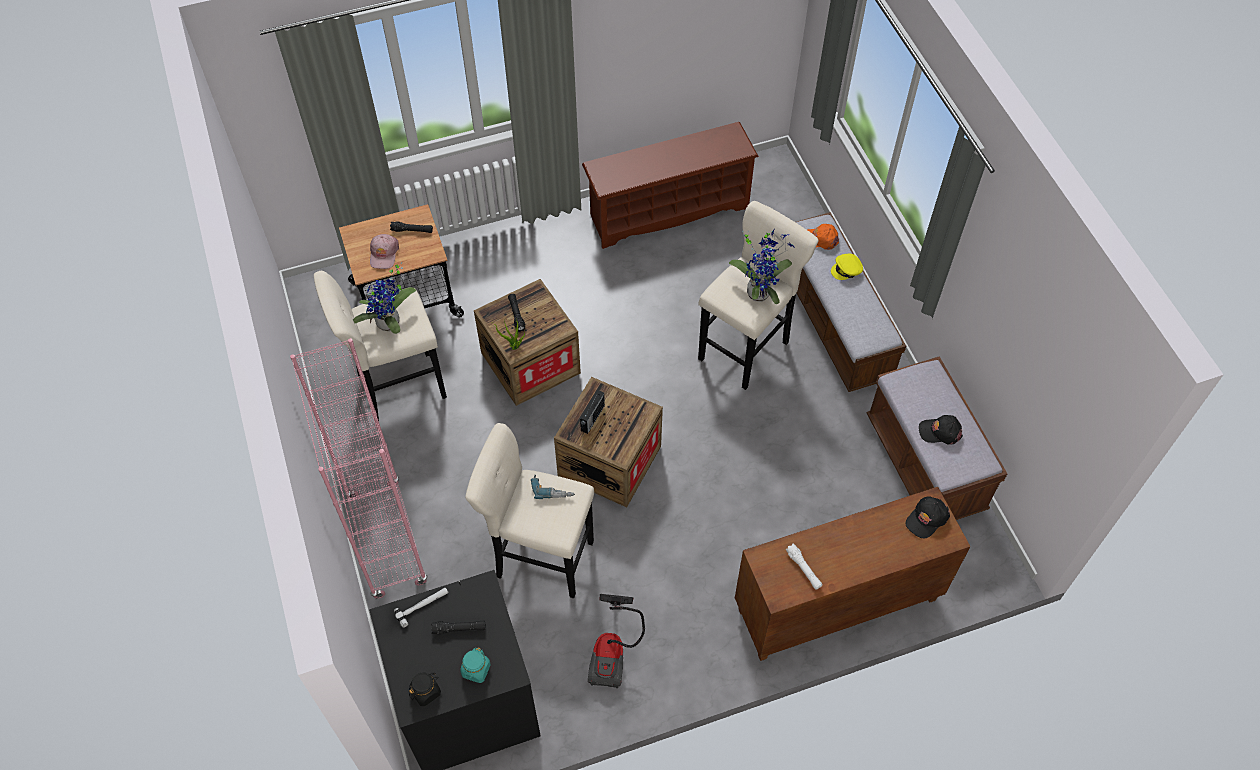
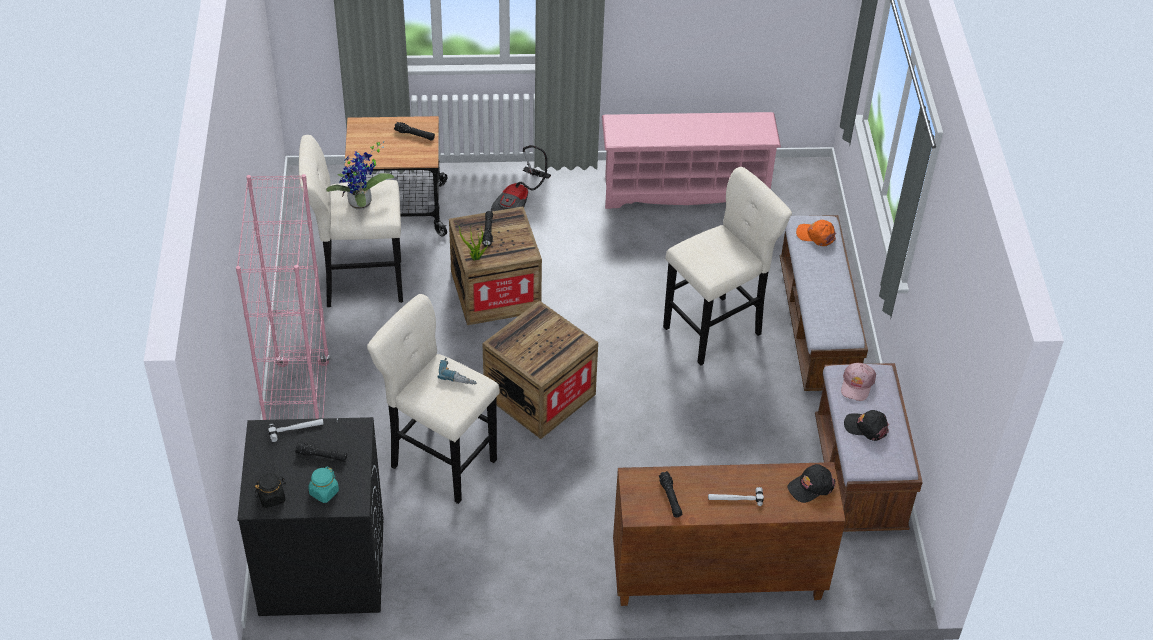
camera: 15 degrees right, 10 degrees down
pink cap [370,234,399,269] -> pink cap moved to [841,363,876,401]
radio [580,390,605,434] -> none
brown shoe rack [582,122,759,249] -> pink shoe rack [602,112,781,209]
vacuum cleaner [588,594,645,688] -> vacuum cleaner moved to [491,145,551,212]
potted plant [729,229,795,304] -> none
white flashlight [786,544,823,590] -> black flashlight [659,471,682,518]
yellow cap [831,254,863,280] -> none
none -> hammer [708,487,764,506]

